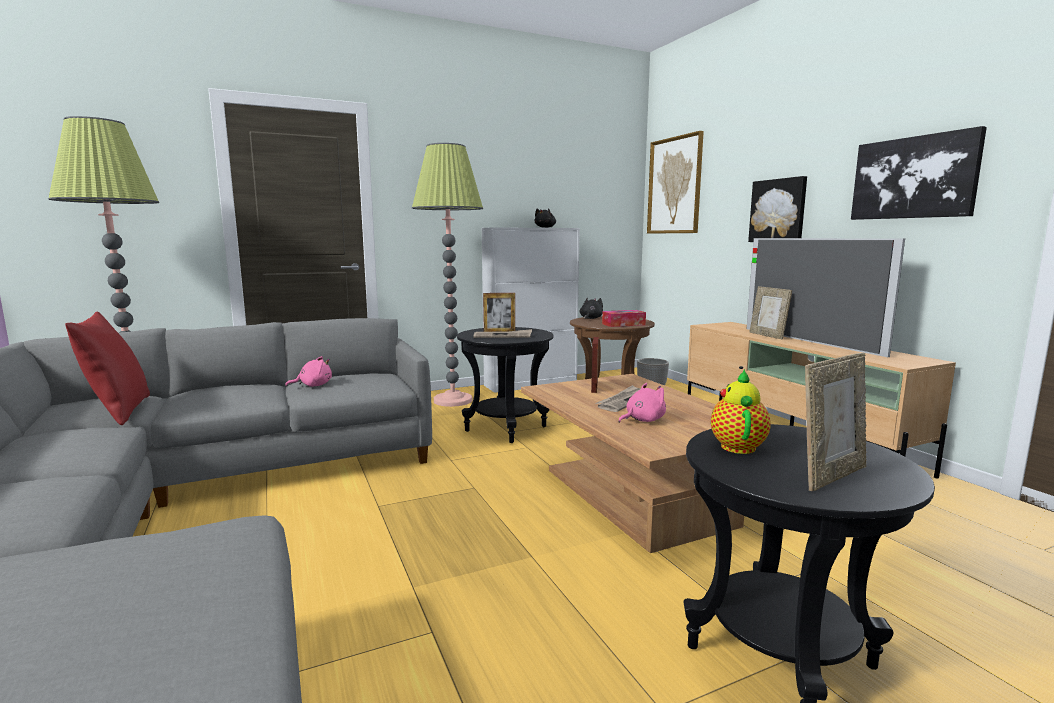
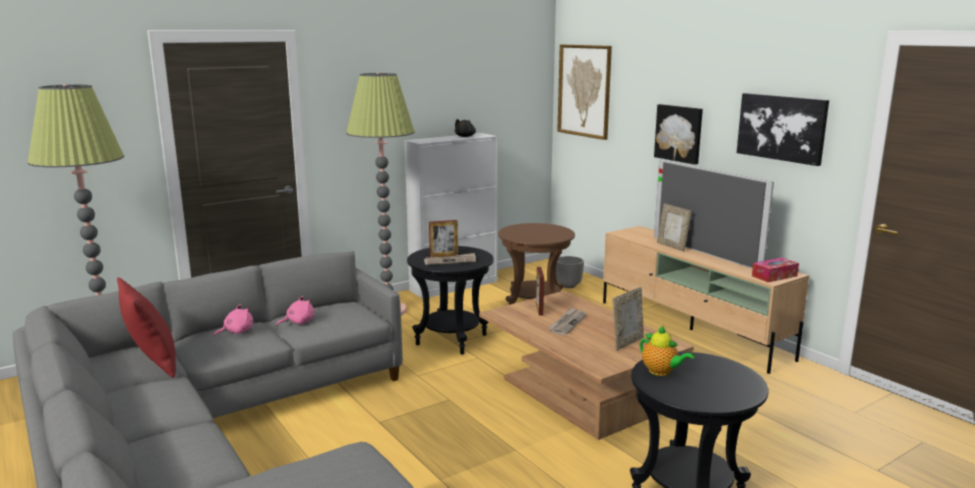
camera: 10 degrees left, 5 degrees up
black plush toy [580,298,603,319] -> none
tissue box [602,310,646,327] -> tissue box moved to [752,258,799,282]
pink plush toy [618,383,666,423] -> pink plush toy moved to [214,304,253,336]
teapot [711,369,771,454] -> teapot turned 135 degrees clockwise [640,326,694,376]
picture frame [805,353,866,491] -> picture frame moved to [612,287,644,351]

